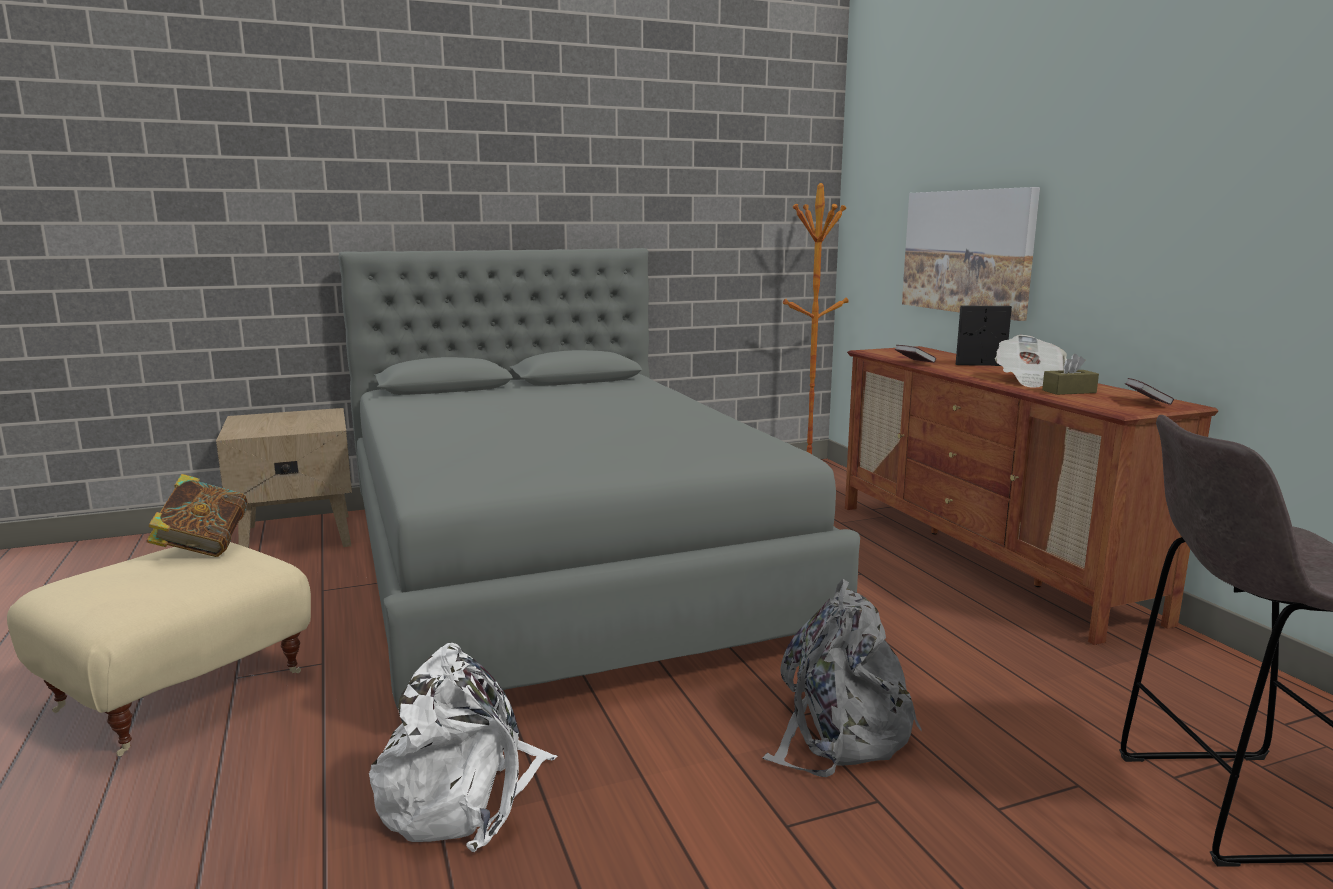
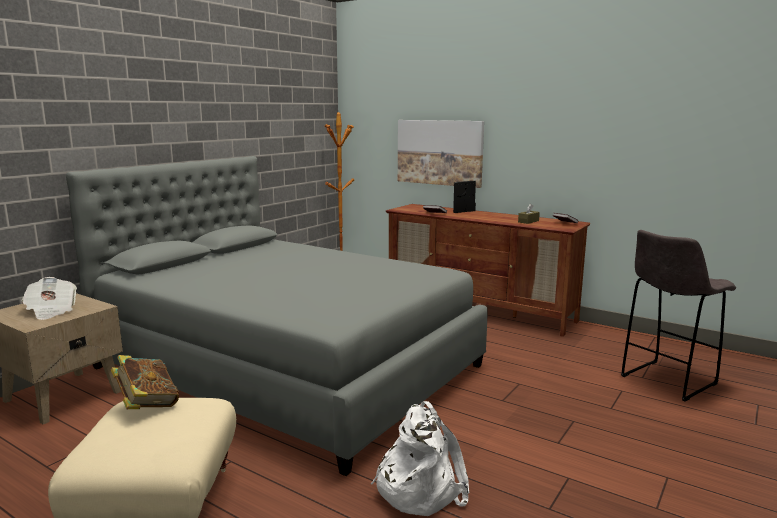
camera: 35 degrees left, 0 degrees up
grey backpack [763,579,922,777] -> none
newspaper [995,335,1067,388] -> newspaper moved to [22,277,77,320]

